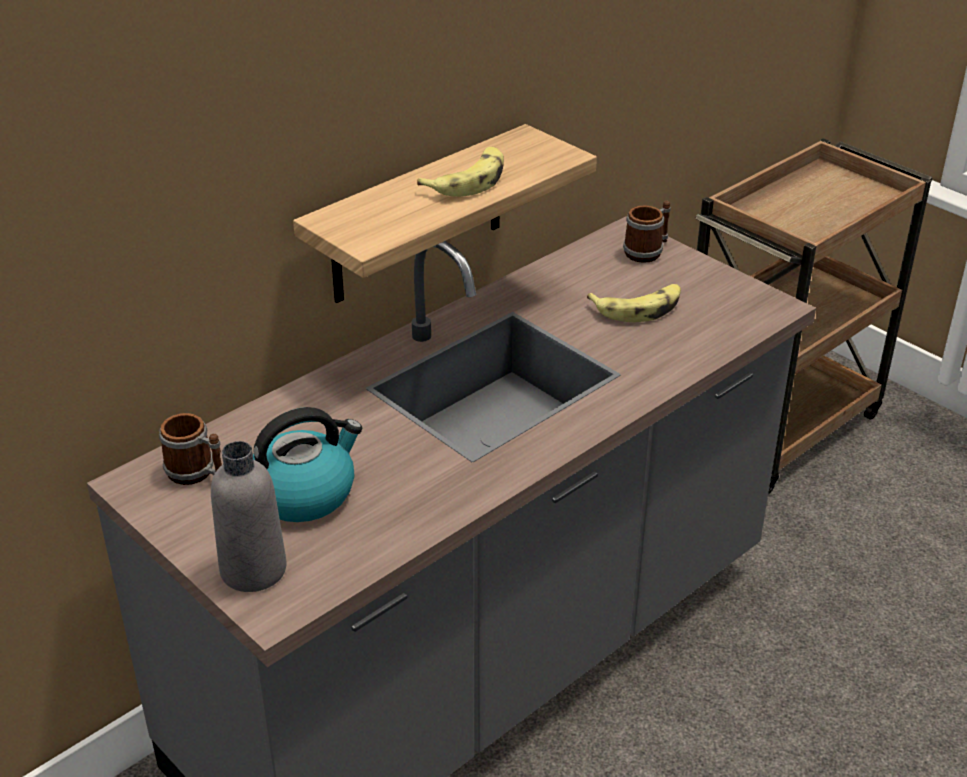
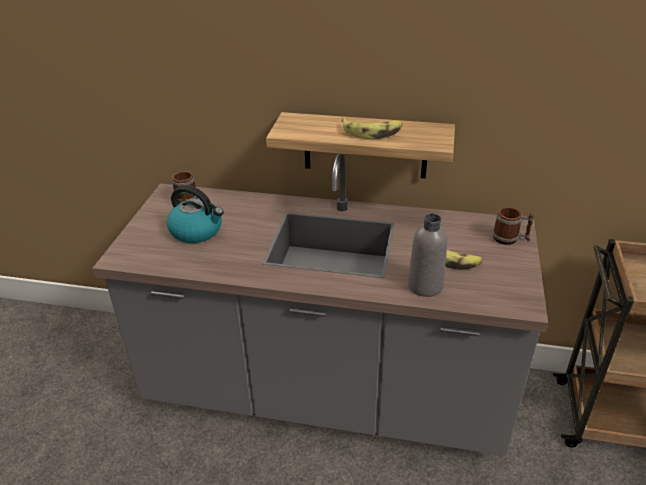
camera: 55 degrees right, 0 degrees up
grey bottle [211,441,287,592] -> grey bottle moved to [408,214,447,297]

